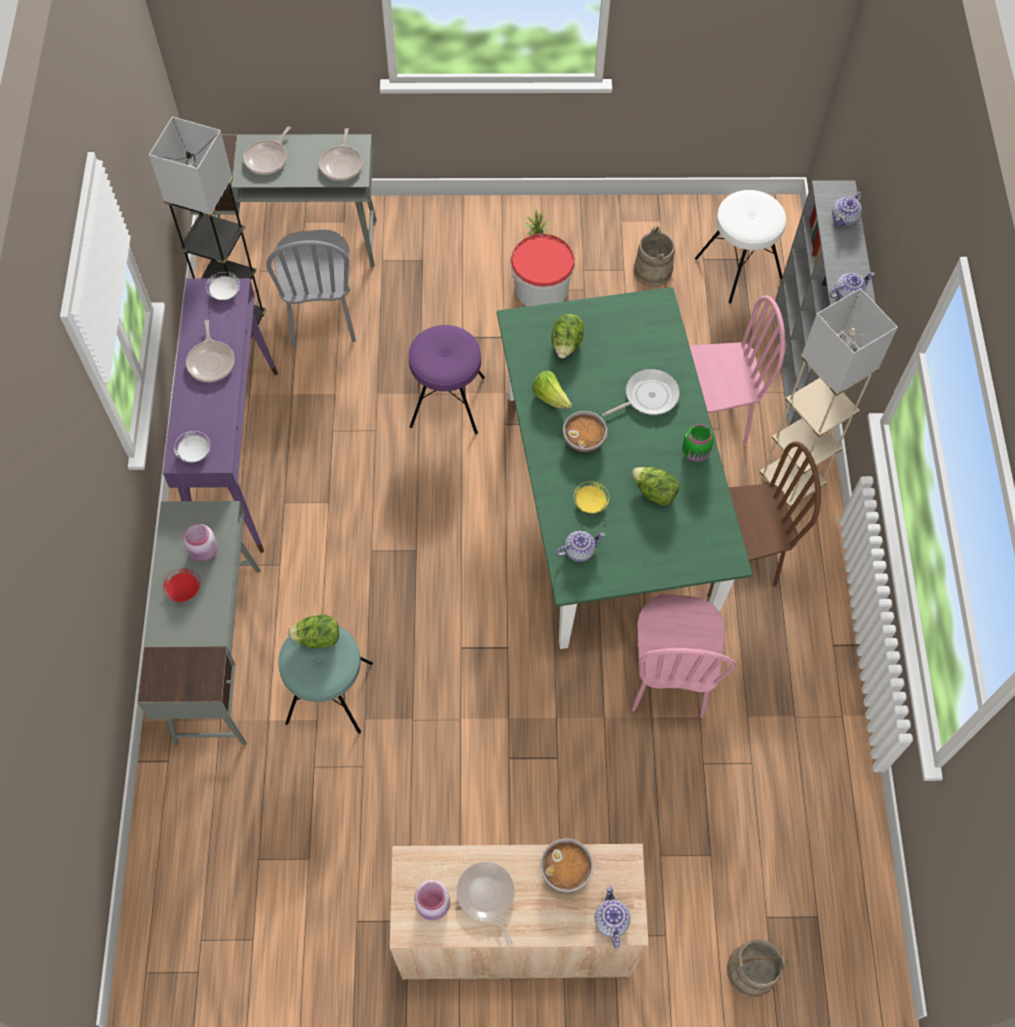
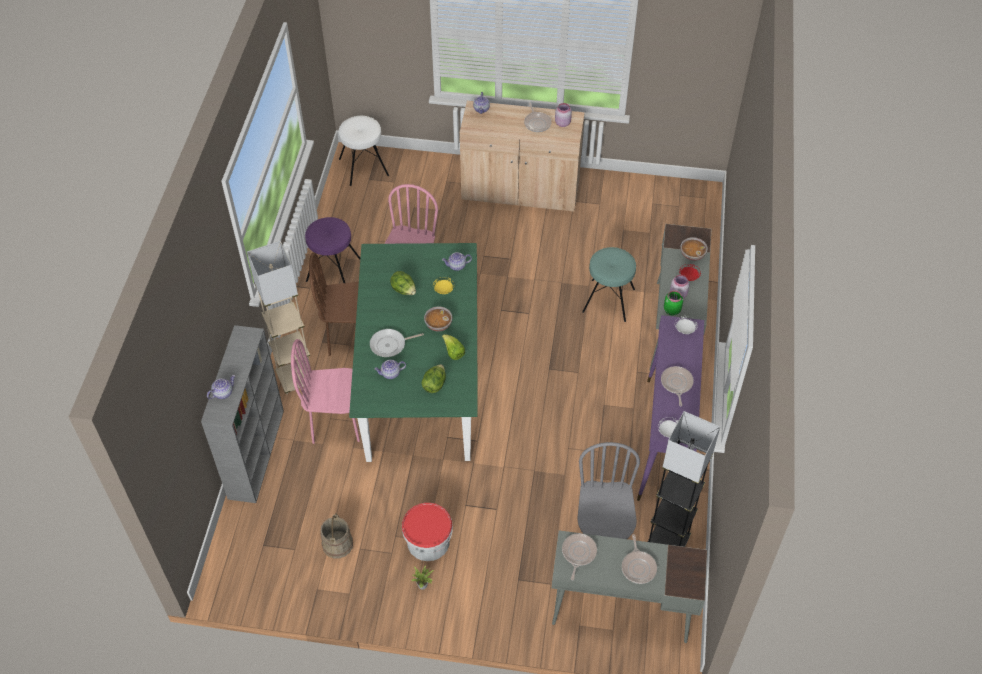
camera: 170 degrees left, 10 degrees down
frying pan [243,126,291,175] -> frying pan turned 135 degrees clockwise [622,534,657,584]
lettuce [287,615,339,649] -> none
purple stool [409,325,485,434] -> purple stool moved to [305,217,360,283]
bowl [540,838,593,892] -> bowl moved to [680,237,708,261]
green jar [682,424,714,462] -> green jar moved to [664,290,683,316]
white stool [695,190,786,304] -> white stool moved to [339,116,389,186]
beige bucket [727,939,789,997] -> none
teapot [829,272,874,299] -> teapot moved to [374,360,406,379]

